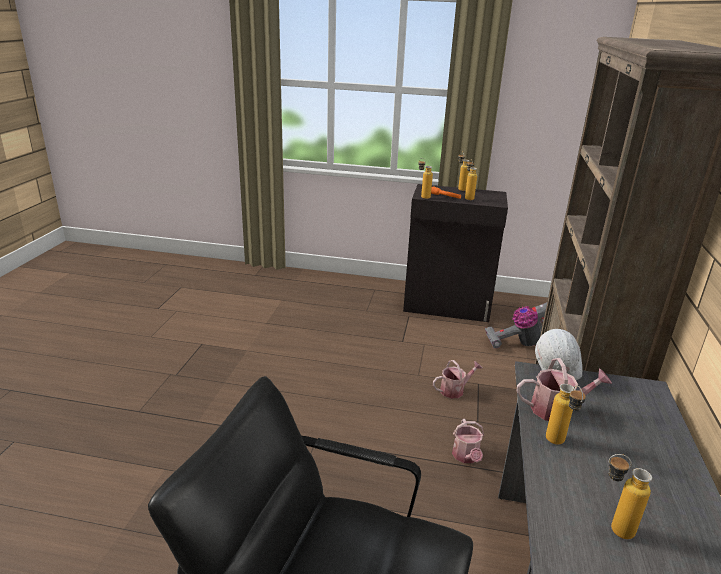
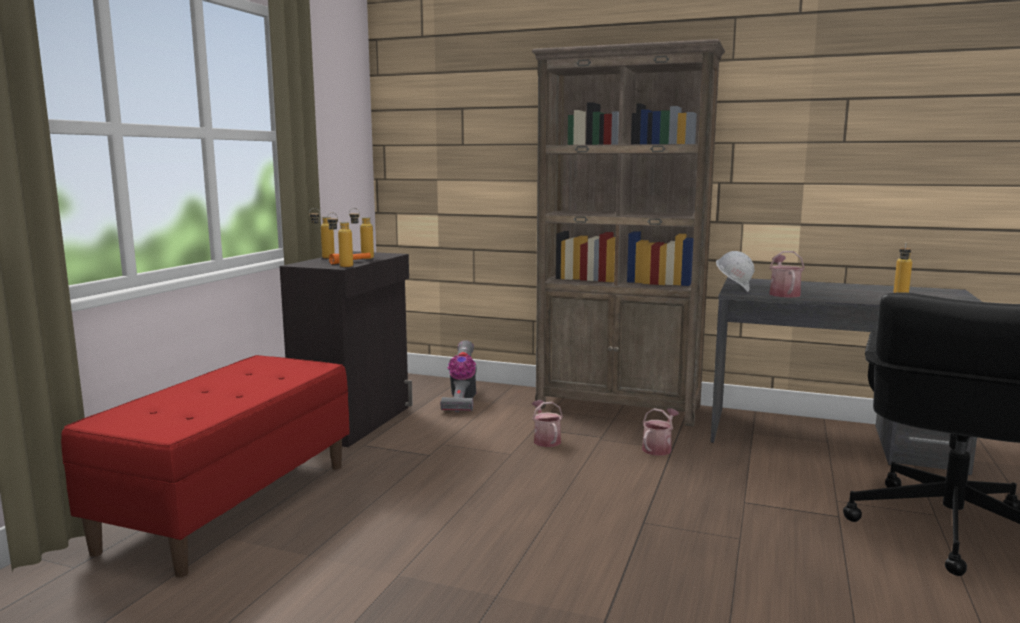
camera: 80 degrees left, 15 degrees down
watering can [452,419,484,463] -> watering can turned 60 degrees counterclockwise [642,408,679,456]
bottle [546,384,586,445] -> none
none -> red bench [61,355,350,577]

